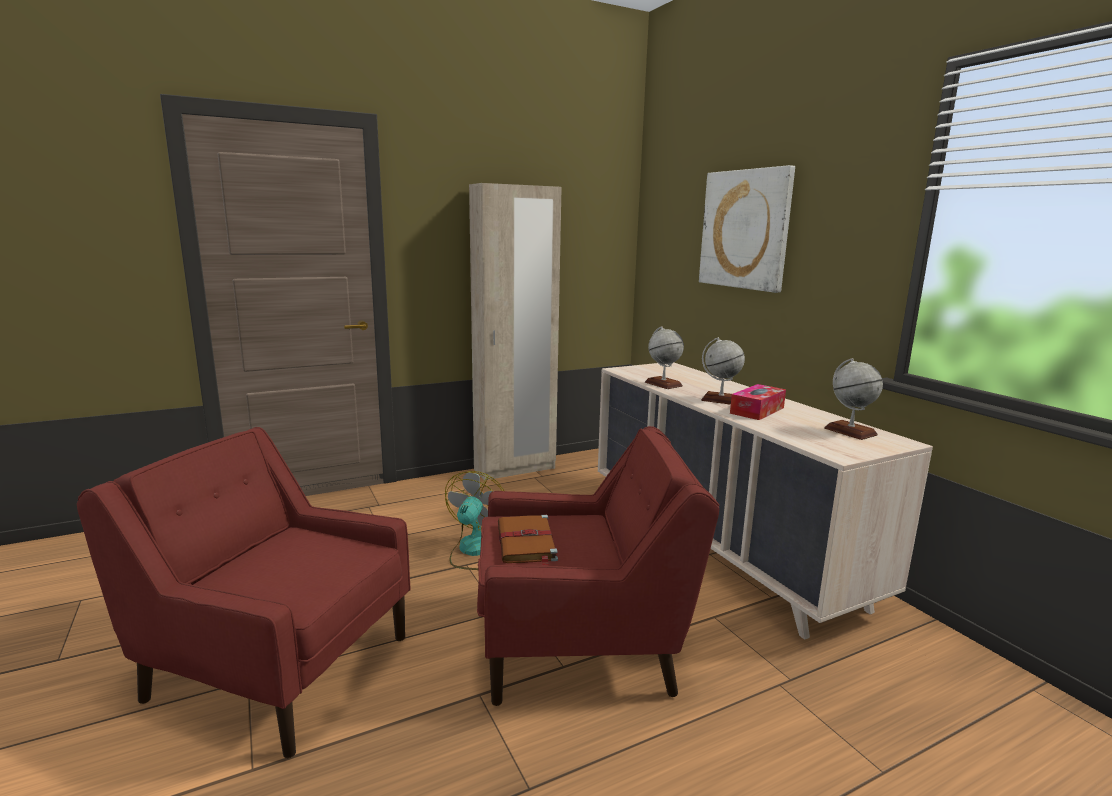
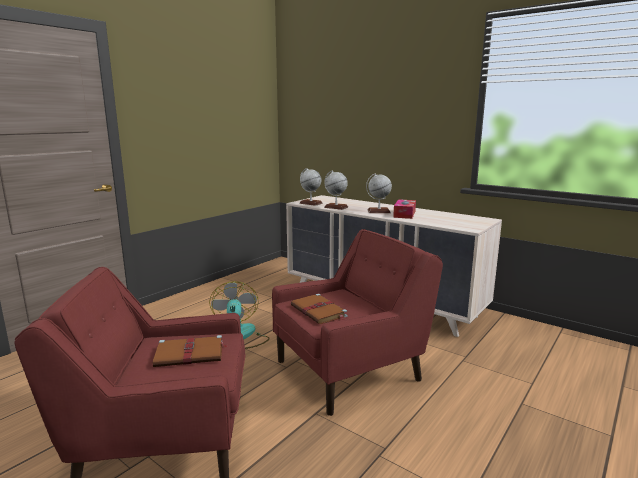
camera: 25 degrees left, 0 degrees up
beige wardrobe [469,183,562,481] -> none
picture [699,165,795,293] -> none
globe [824,358,883,440] -> globe moved to [299,168,323,206]
none -> brown book [153,335,228,367]

